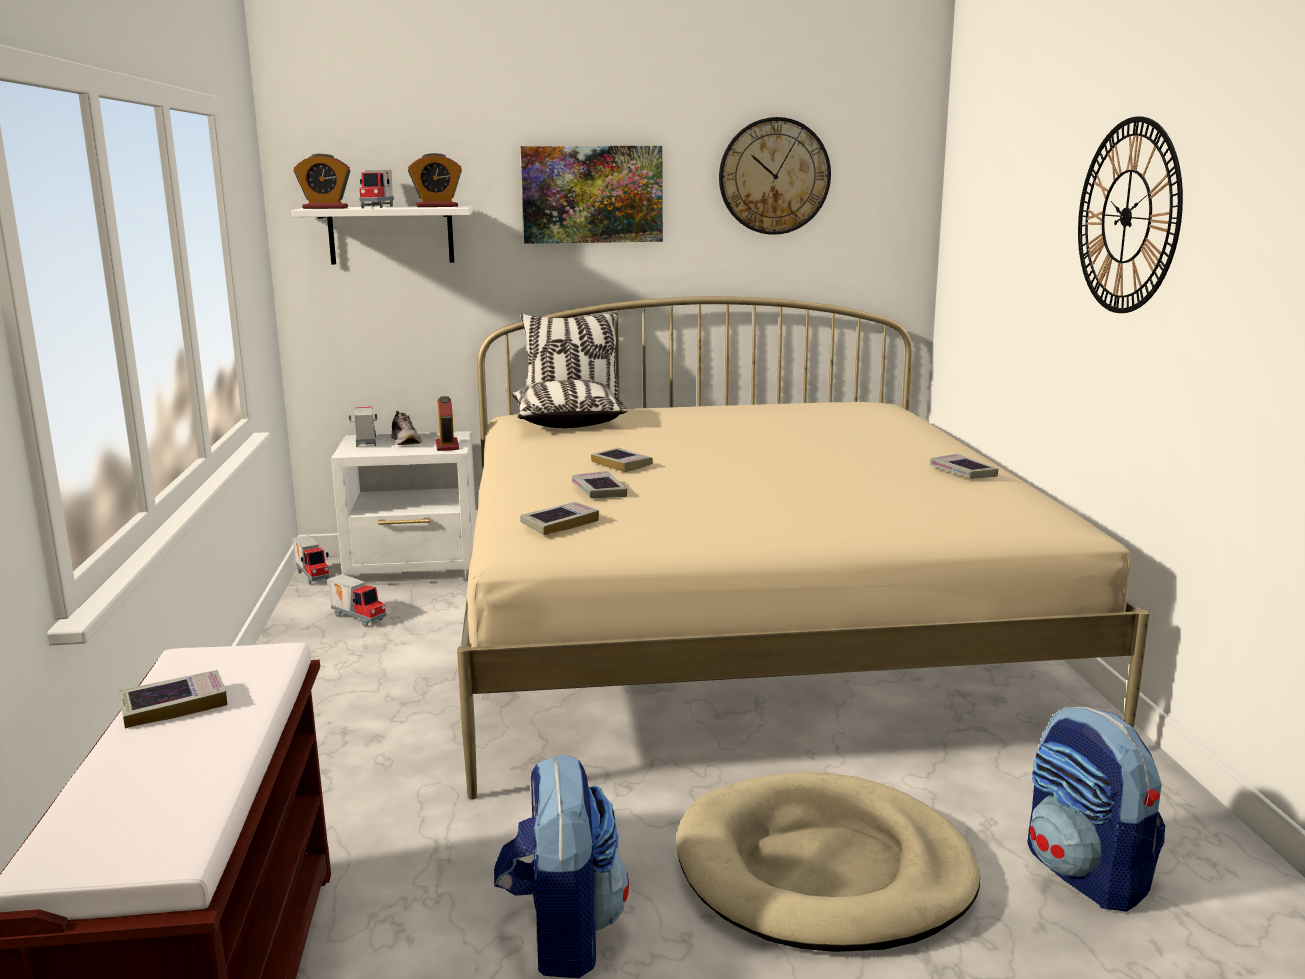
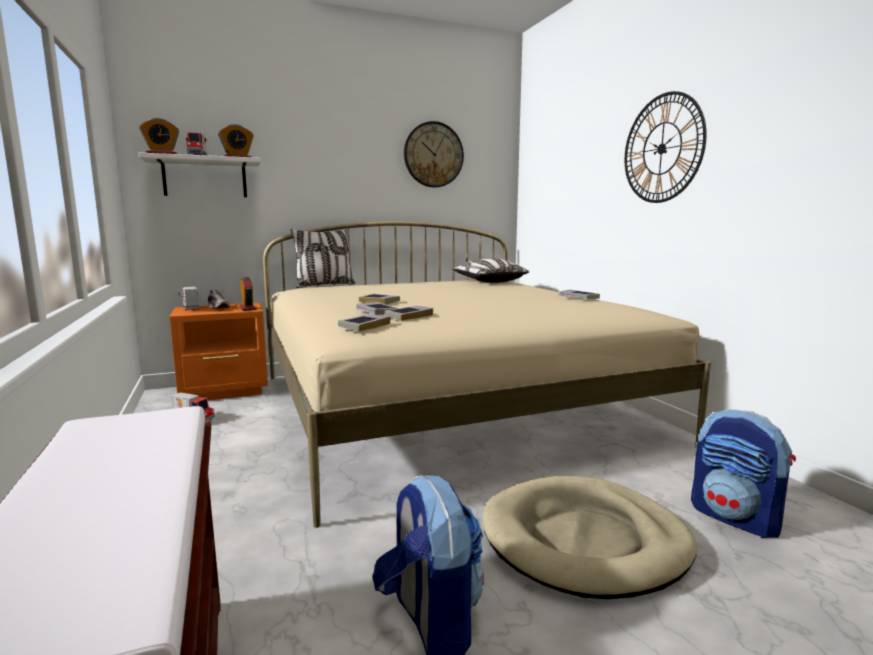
camera: 15 degrees left, 5 degrees down
book [119,670,228,728] -> book moved to [385,306,433,321]
toy truck [293,535,330,584] -> none
white nightstand [331,431,476,586] -> orange nightstand [169,303,268,400]
pillow [511,380,628,428] -> pillow moved to [452,258,529,283]
picture [521,146,663,244] -> none

